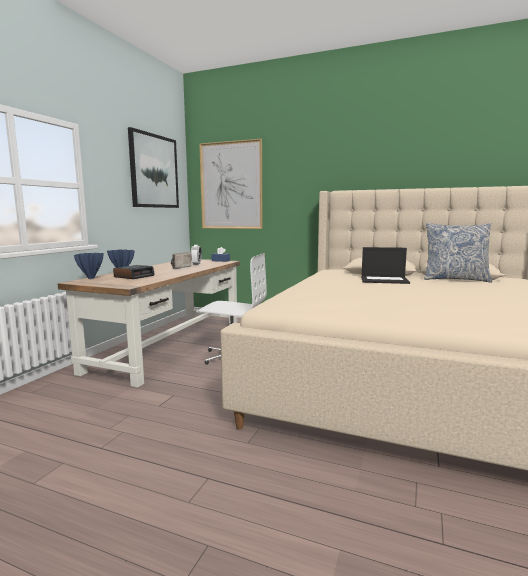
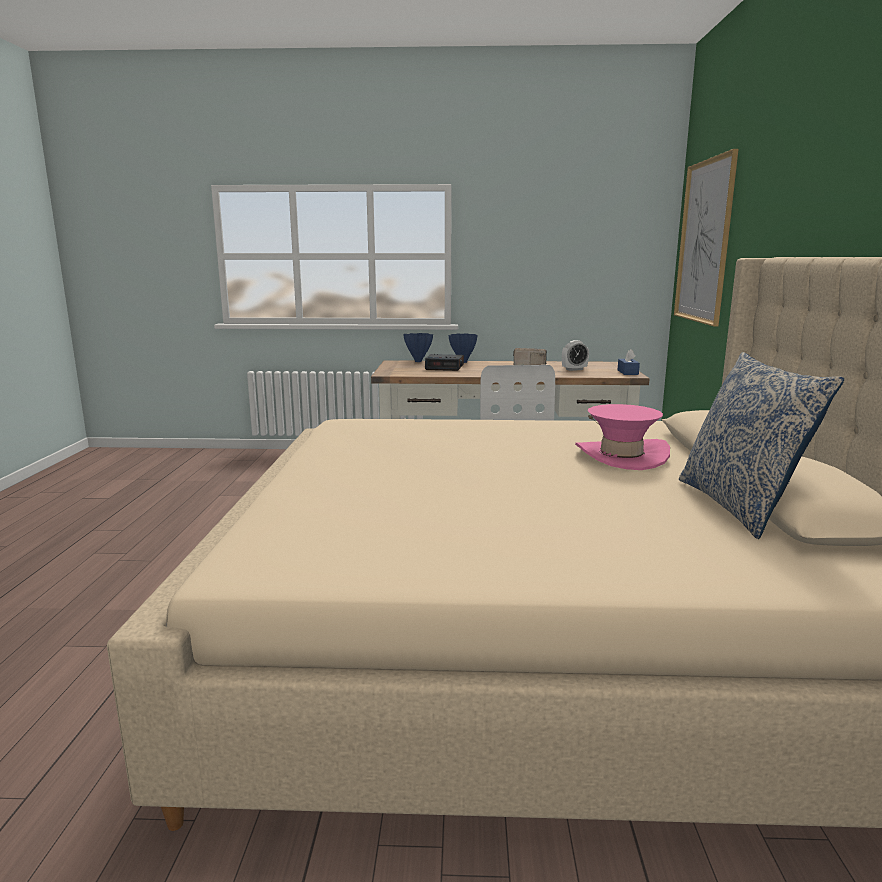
camera: 70 degrees right, 5 degrees up
picture [128,127,179,208] -> none
laptop [361,247,410,284] -> pink hat [575,404,670,470]

